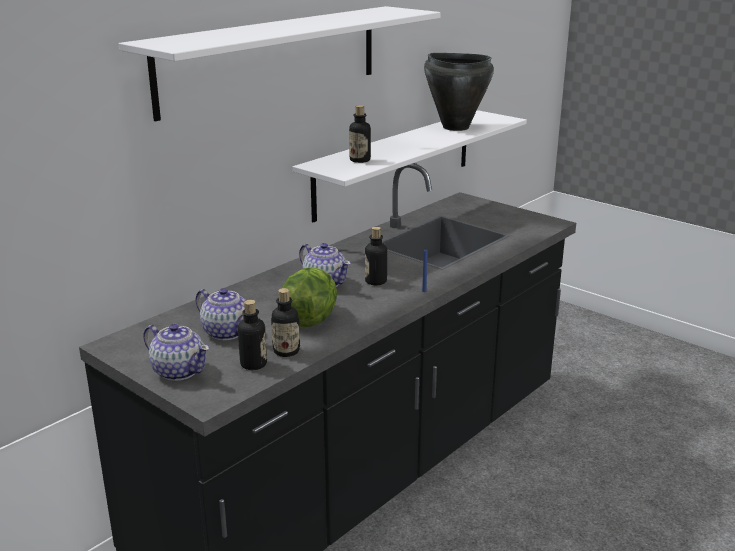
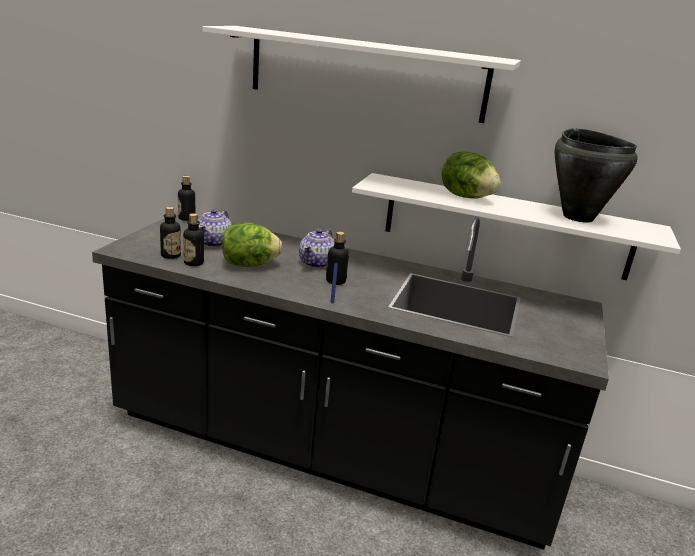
camera: 65 degrees right, 0 degrees up
teapot [143,324,210,381] -> none
bottle [349,105,371,163] -> bottle moved to [178,176,195,221]
none -> lettuce [441,151,501,199]

